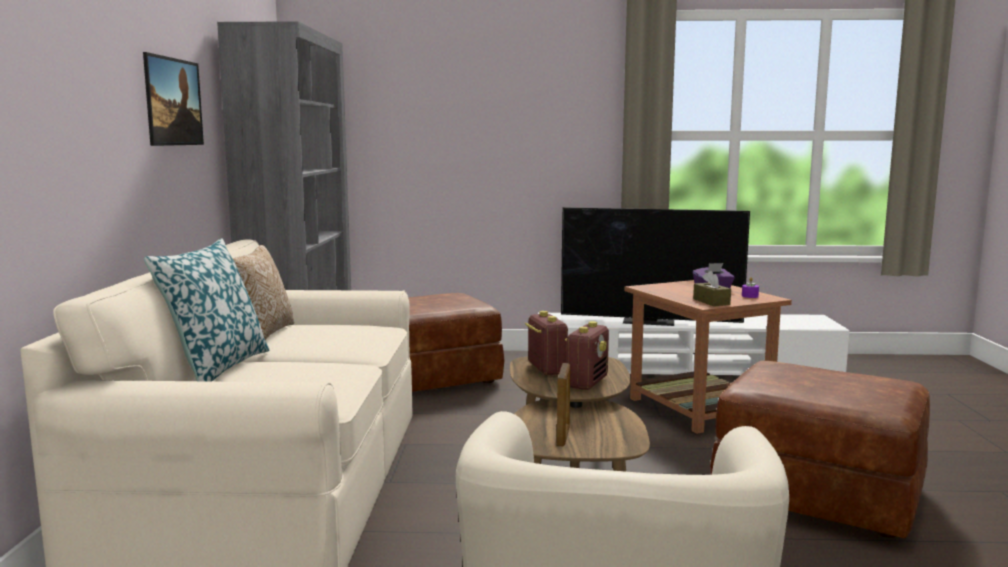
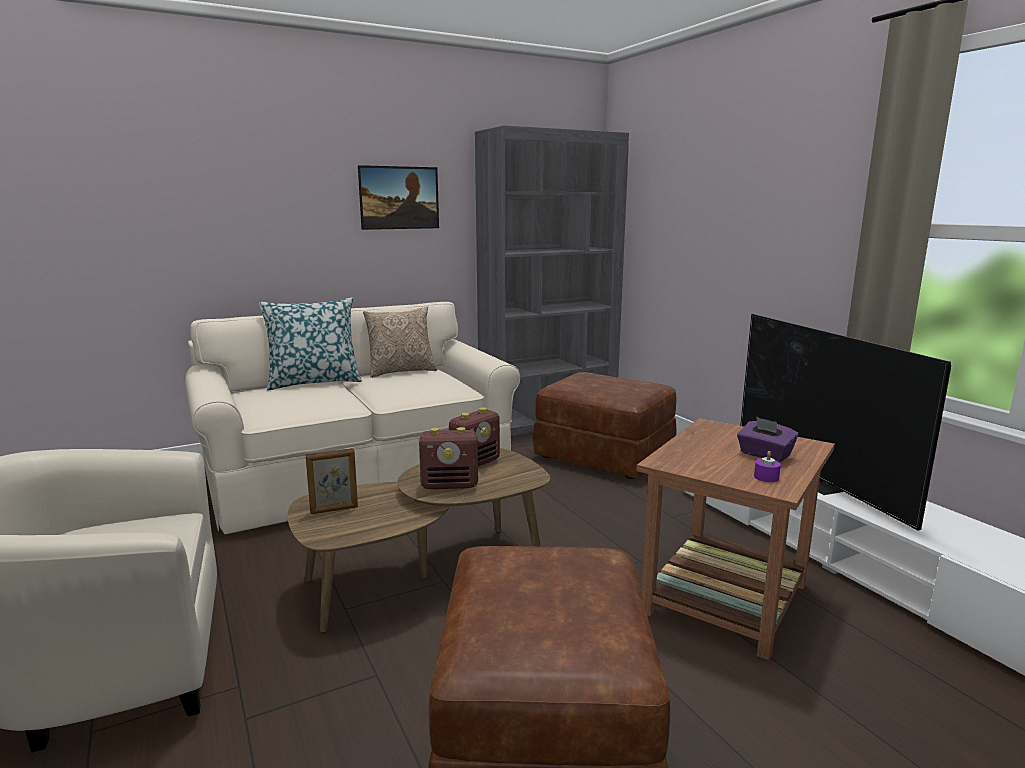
camera: 60 degrees right, 5 degrees up
brown tissue box [693,271,731,306] -> none

